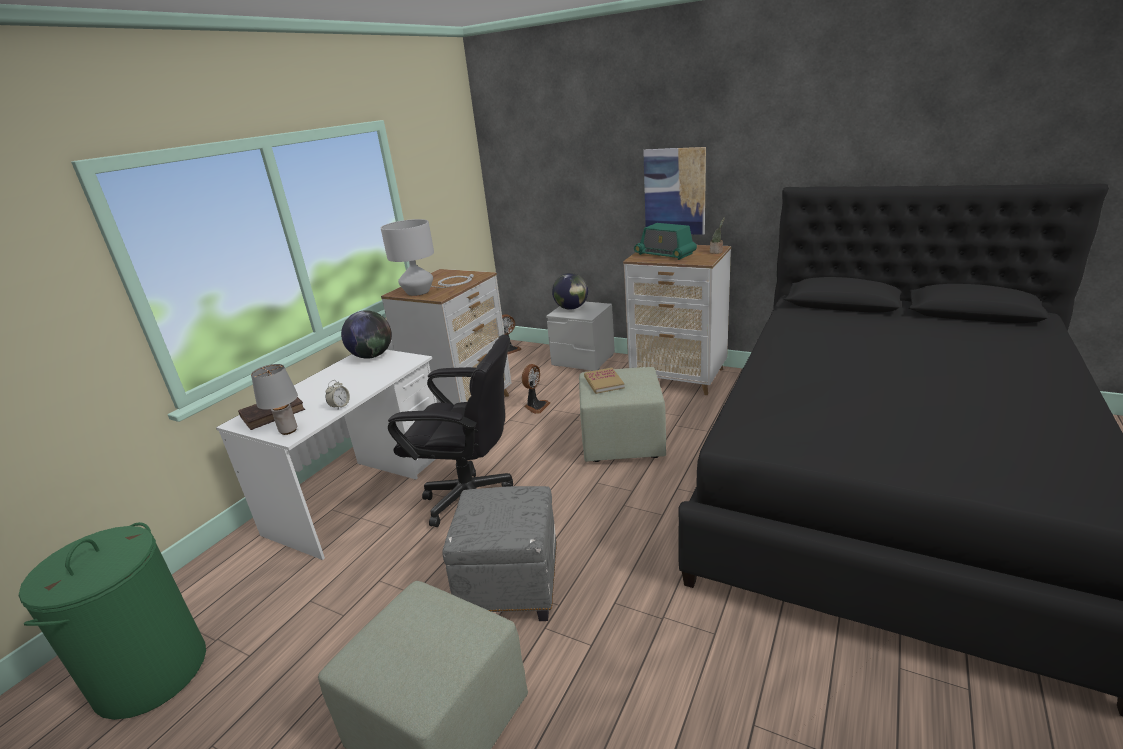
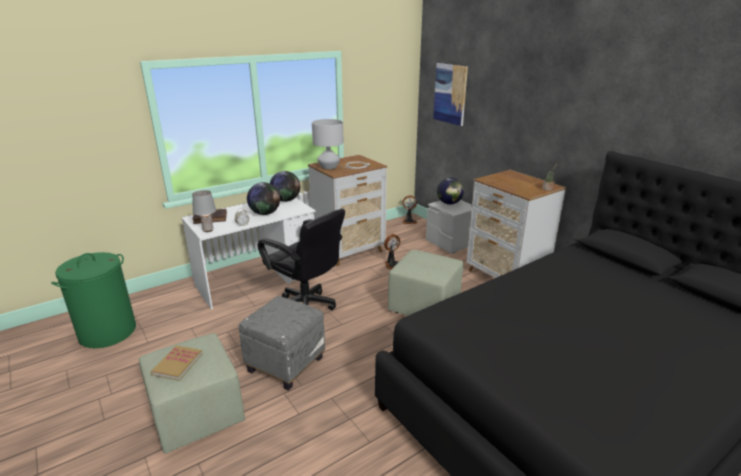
camera: 25 degrees right, 0 degrees up
book [584,368,625,394] -> book moved to [151,345,203,381]
radio [634,223,697,260] -> none
picture [643,147,706,235] -> picture moved to [433,63,468,126]
none -> globe [247,182,280,215]

